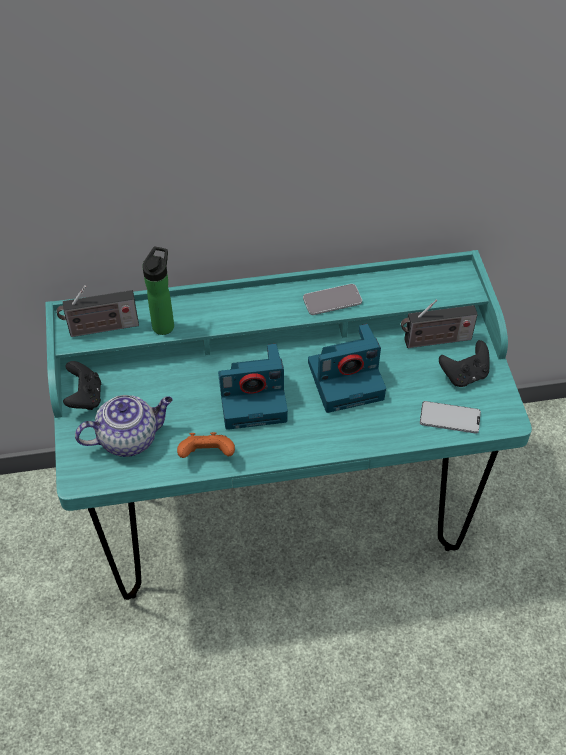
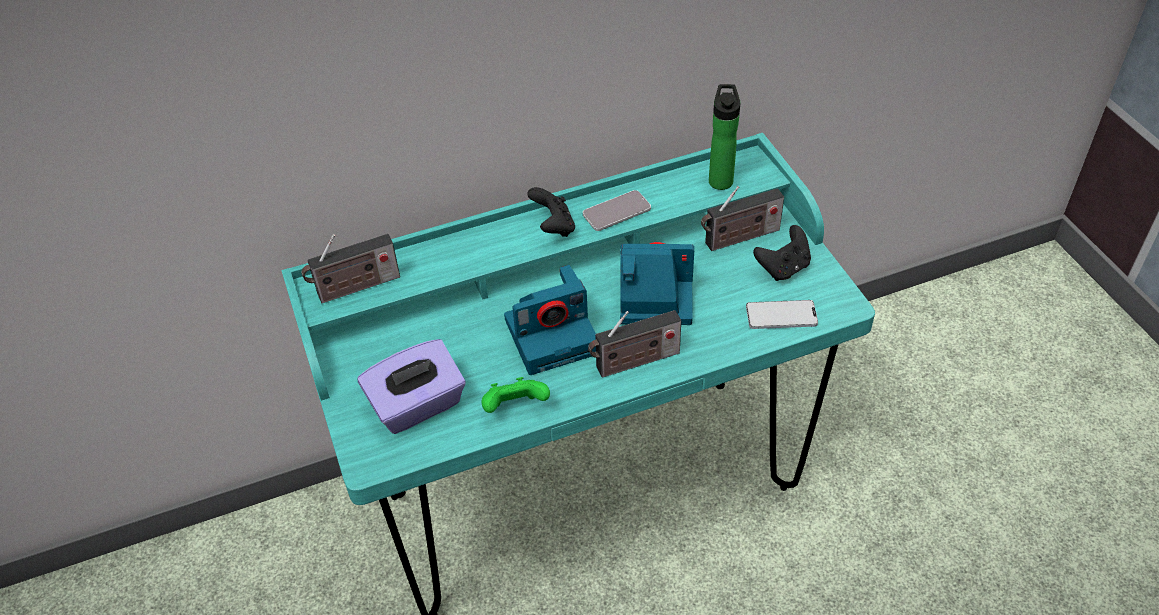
camera: 10 degrees left, 5 degrees down
black game controller [63,361,101,410] -> black game controller moved to [527,187,575,237]
teapot [75,395,173,457] -> purple tissue box [357,339,466,434]
bottle [142,247,174,335] -> bottle moved to [709,84,740,190]
orange game controller [177,432,235,458] -> green game controller [481,377,550,413]
camera [308,324,386,413] -> camera turned 150 degrees counterclockwise [620,242,694,325]
none -> radio [588,310,681,378]

